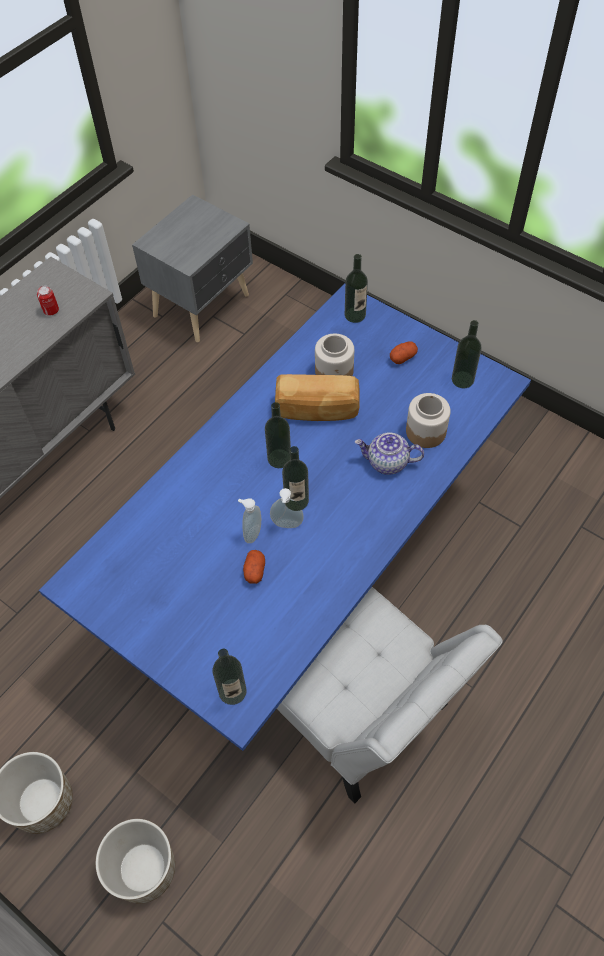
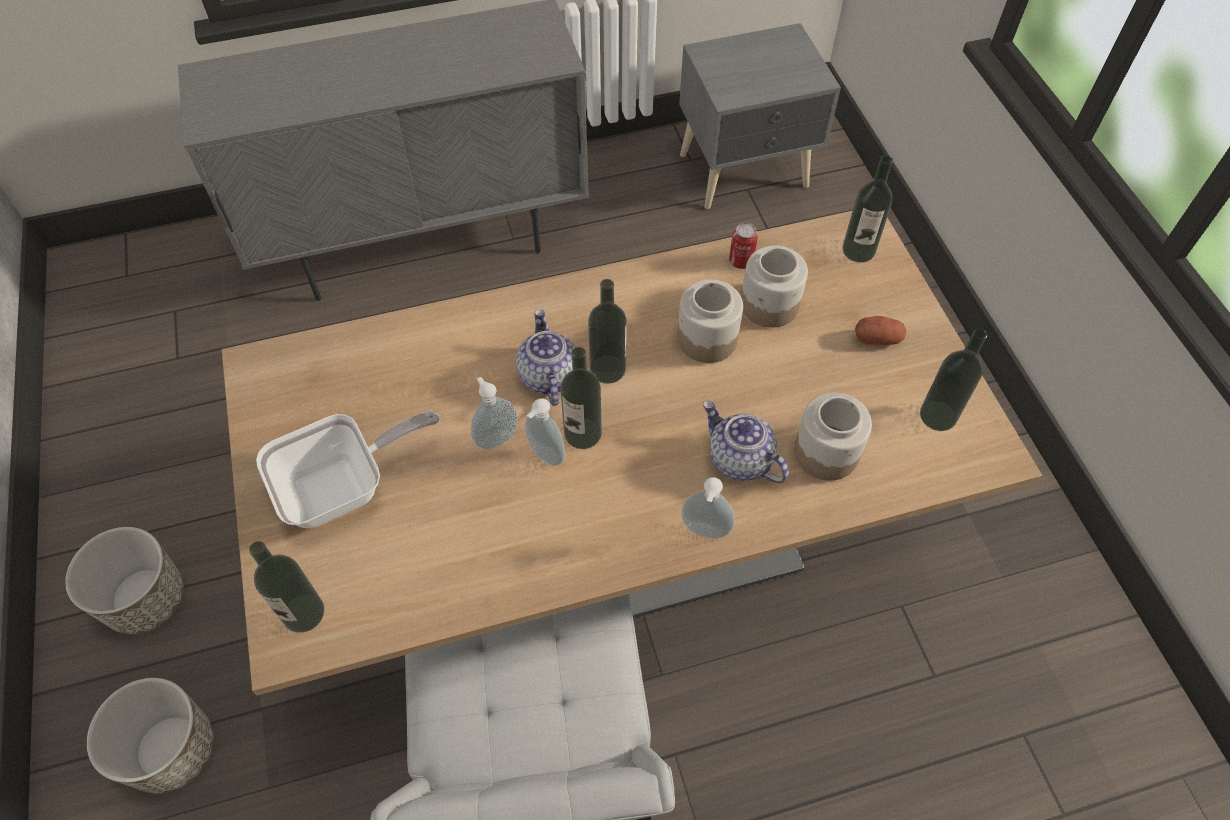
camera: 35 degrees right, 0 degrees up
can [37,285,59,316] -> can moved to [729,223,758,269]
blue dining table [39,284,531,751] -> beige dining table [222,211,1042,695]
potato [243,550,265,584] -> none
bread [275,374,359,421] -> jar [677,280,743,363]
none -> frying pan [256,411,440,528]
none -> teapot [516,309,575,406]
none -> soap dispenser [681,477,735,539]

